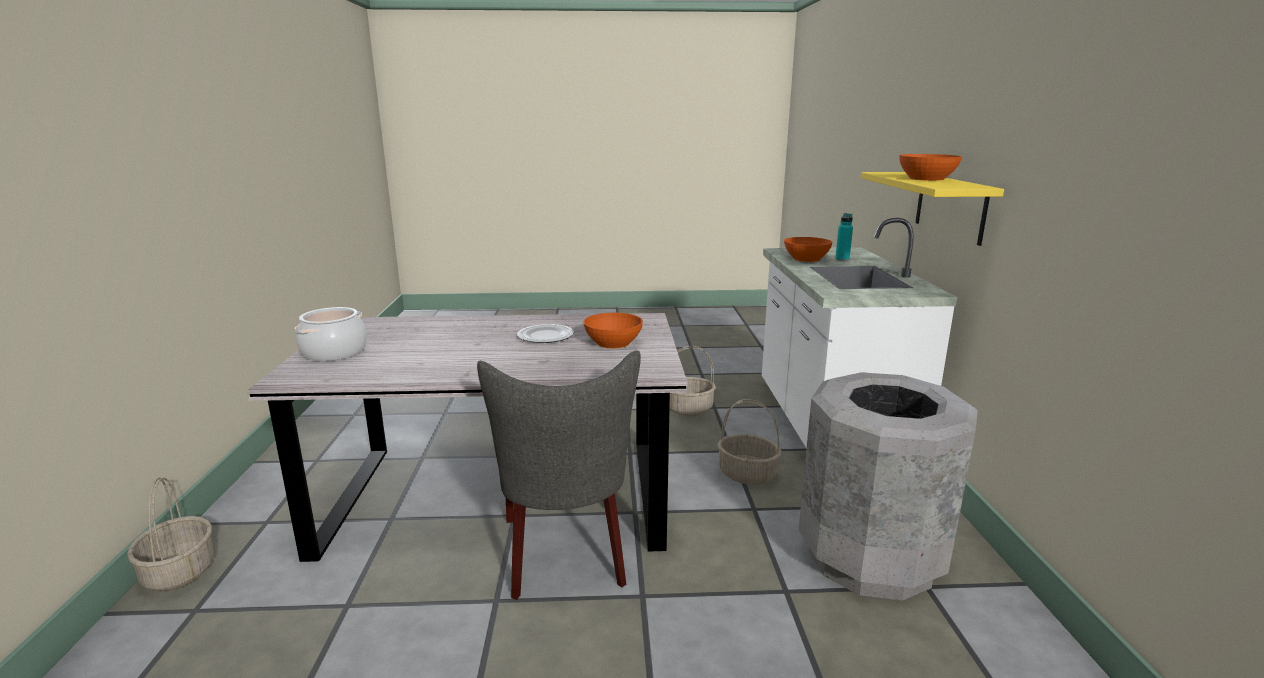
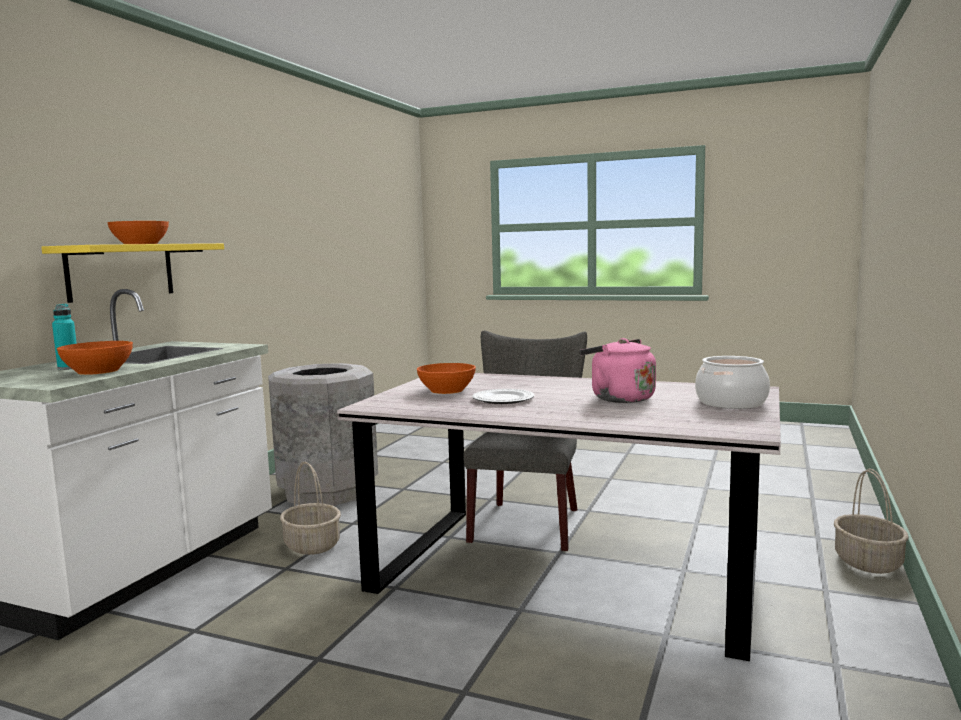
camera: 155 degrees left, 10 degrees down
basket [670,346,716,415] -> none
none -> pink kettle [579,338,656,403]

